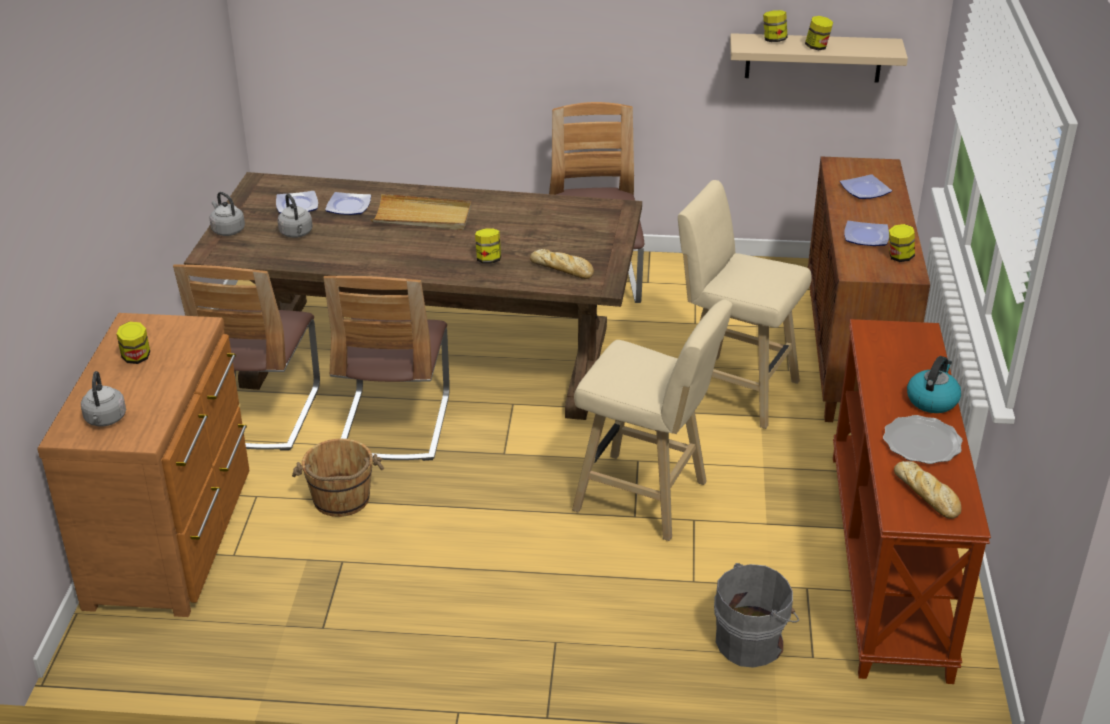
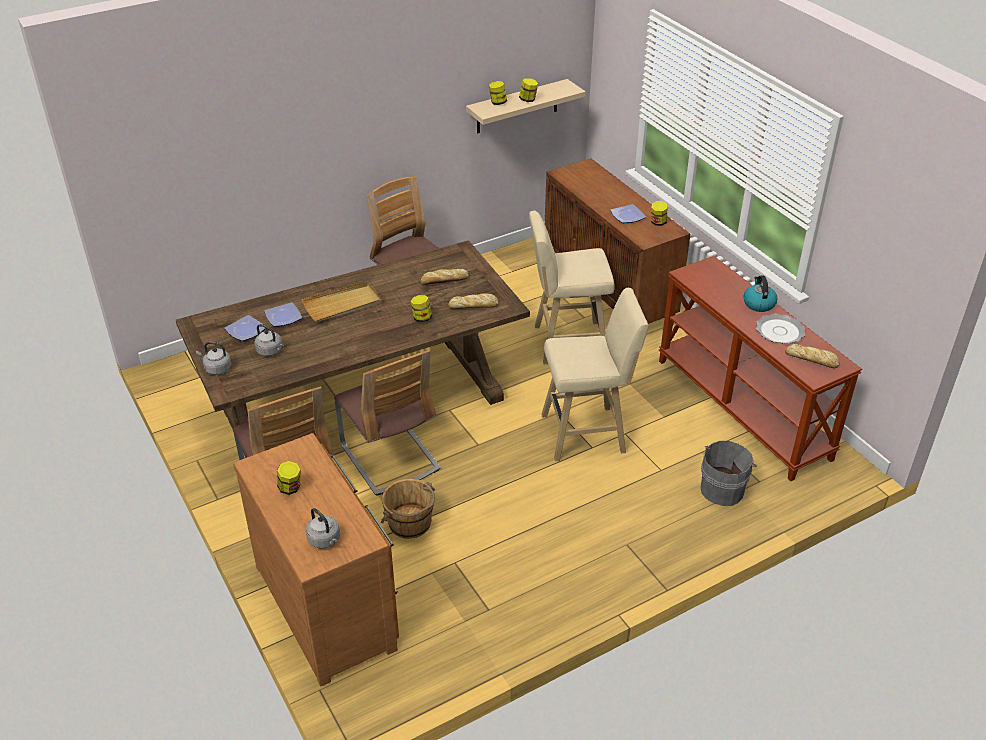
camera: 35 degrees left, 5 degrees up
plate [840,174,892,199] -> none
none -> bread [421,269,469,285]

